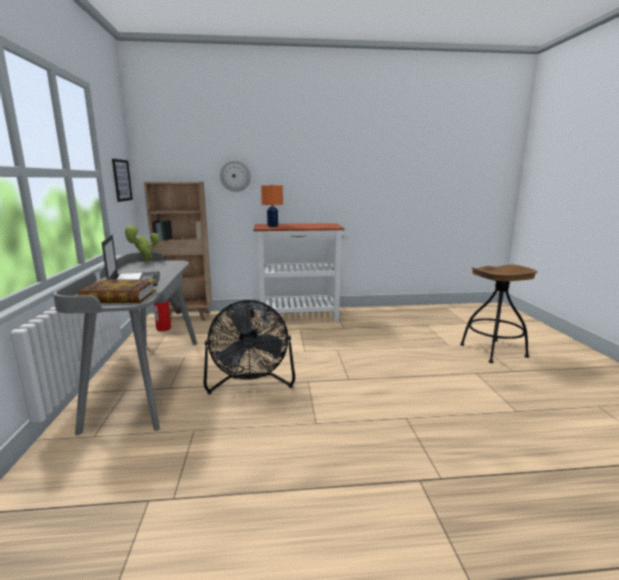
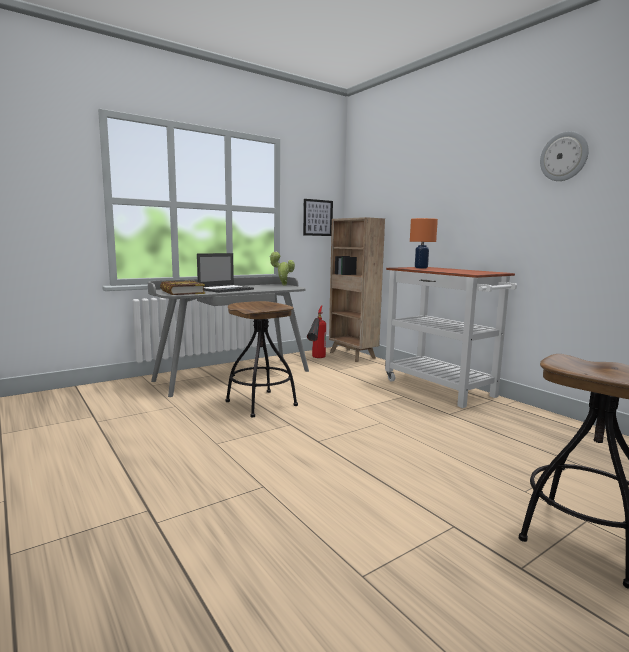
camera: 60 degrees right, 5 degrees down
black fan [204,300,295,395] -> brown stool [225,301,298,417]
wall clock [220,160,251,192] -> wall clock moved to [540,131,589,181]

